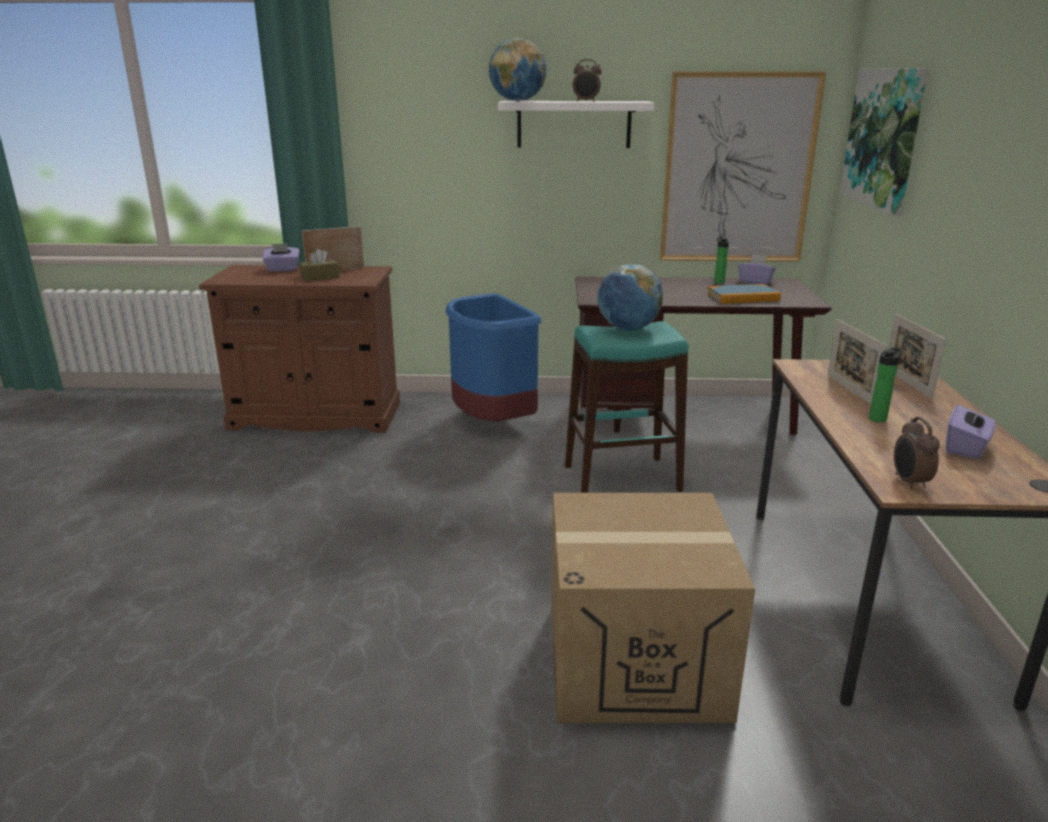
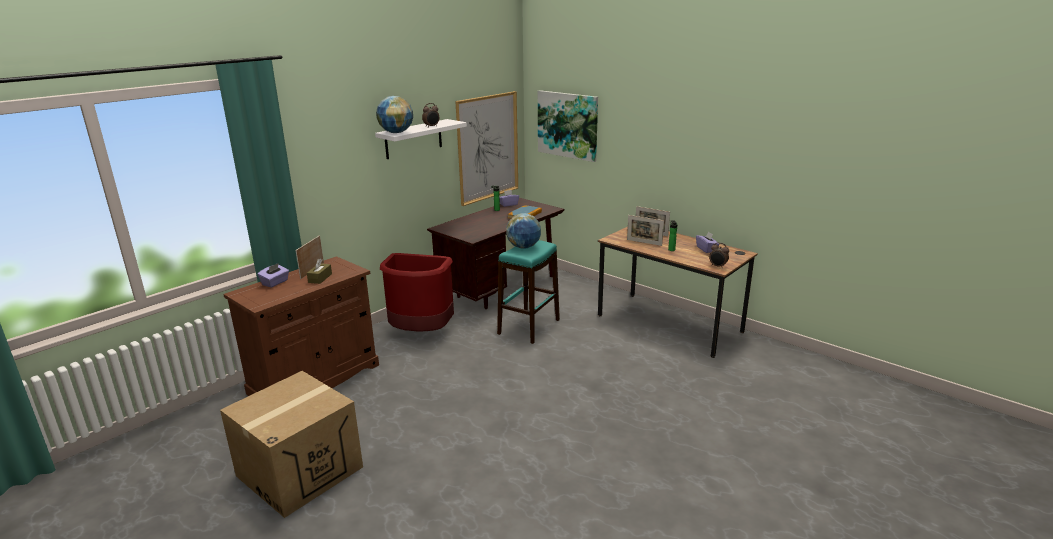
camera: 50 degrees left, 0 degrees up
blue trash can [446,293,541,421] -> red trash can [380,253,454,332]
cardboard box [551,493,755,723] -> cardboard box moved to [220,371,363,518]

